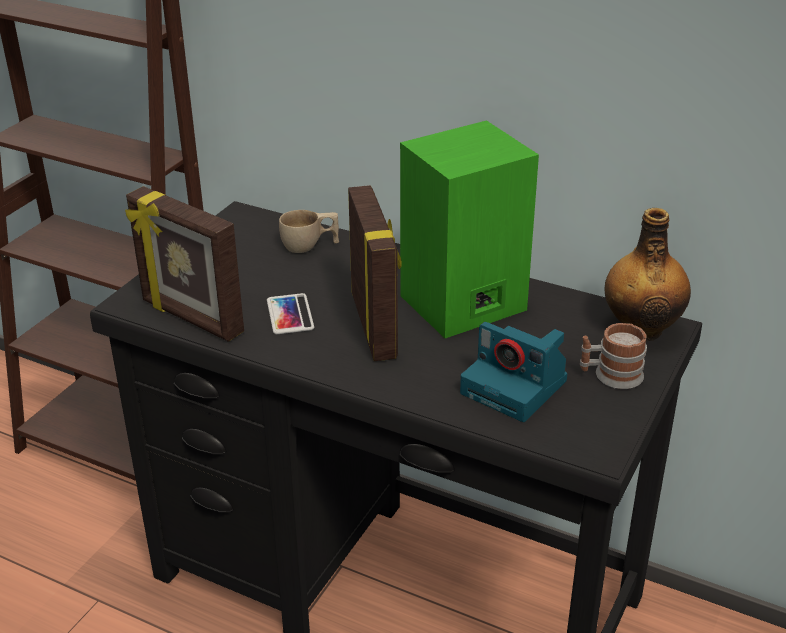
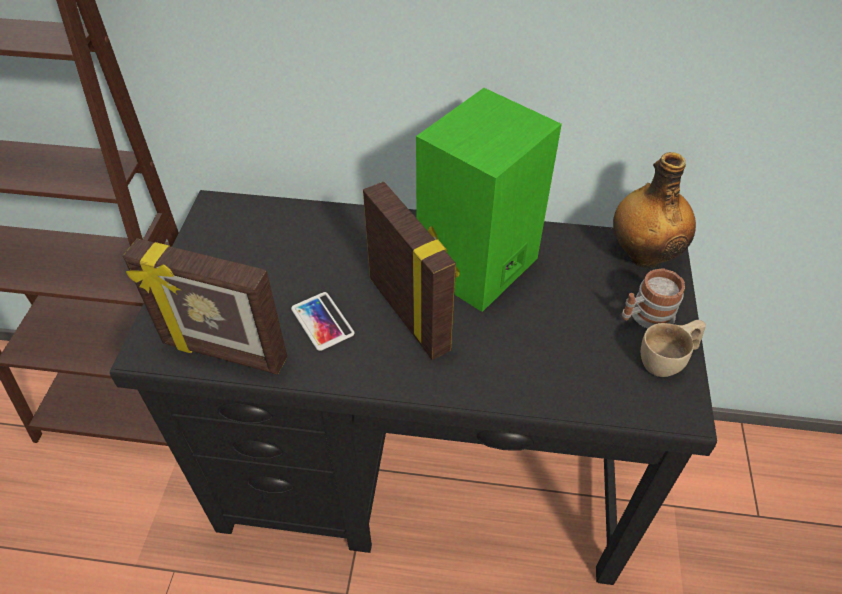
camera: 20 degrees left, 15 degrees up
beige cup [279,210,339,253] -> beige cup moved to [641,320,706,377]
camera [460,322,567,422] -> none

